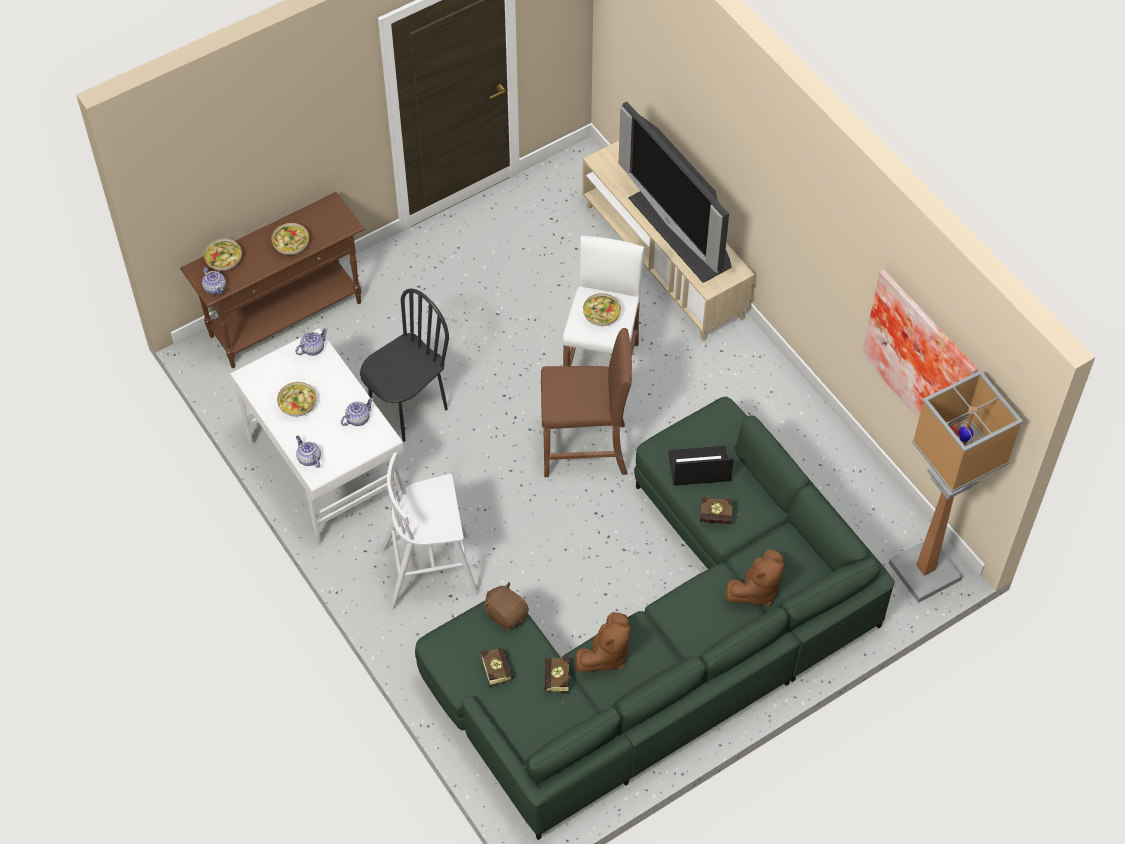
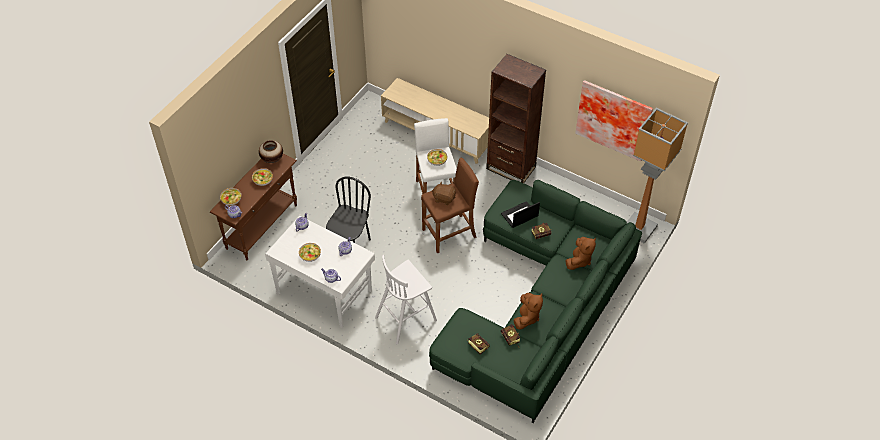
camera: 25 degrees left, 5 degrees down
brown plush toy [484,582,529,630] -> brown plush toy moved to [432,182,456,205]
television [619,102,732,283] -> none
none -> vase [259,140,283,163]
none -> brown bookcase [486,54,546,183]

